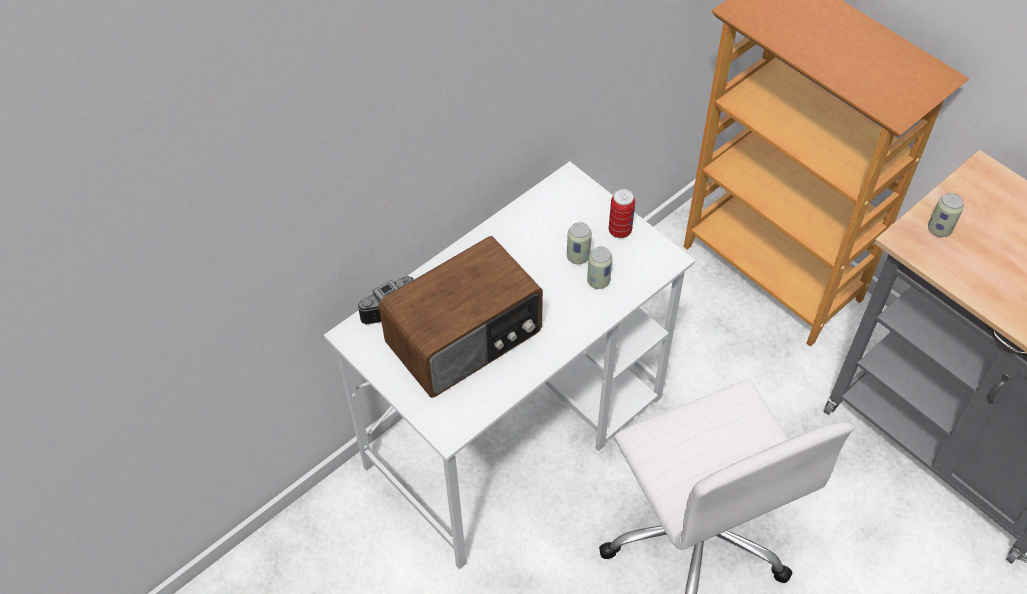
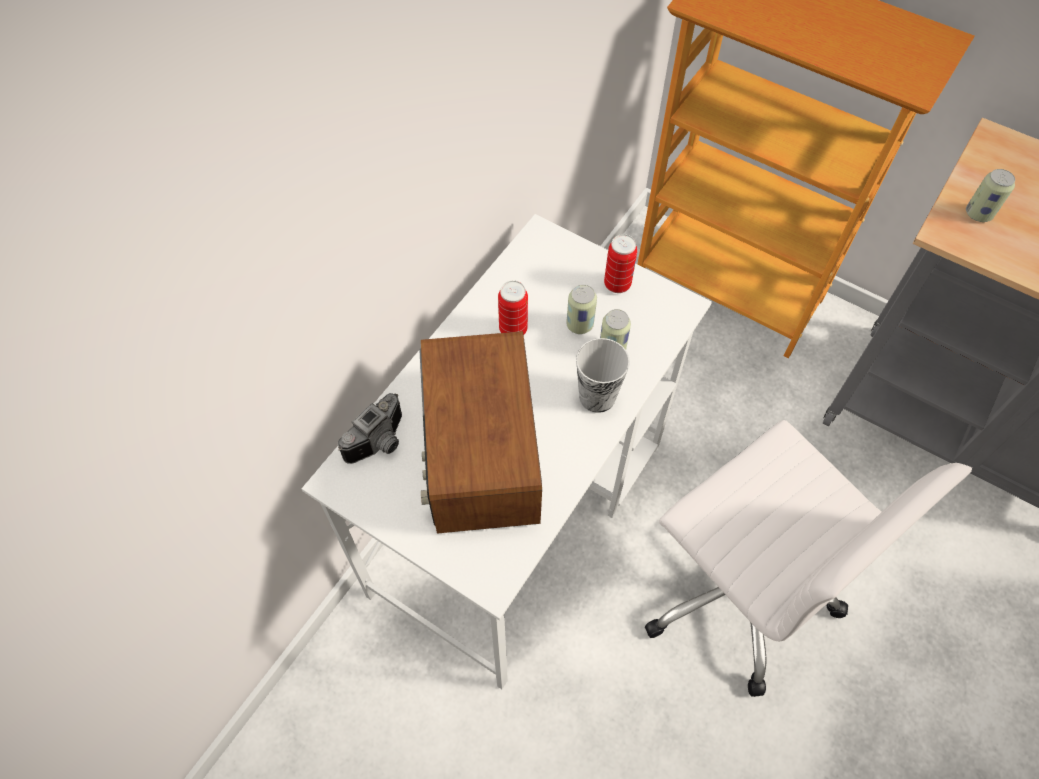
camera: 15 degrees left, 5 degrees up
radio [379,236,543,398] -> radio turned 135 degrees clockwise [420,331,542,534]
none -> can [498,281,528,335]
none -> cup [576,338,630,413]

